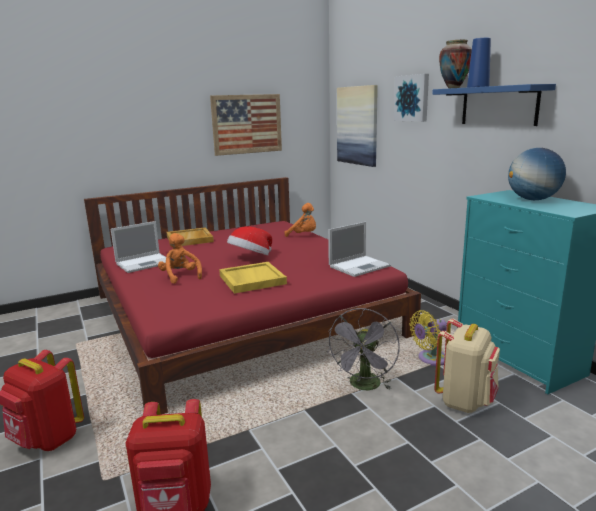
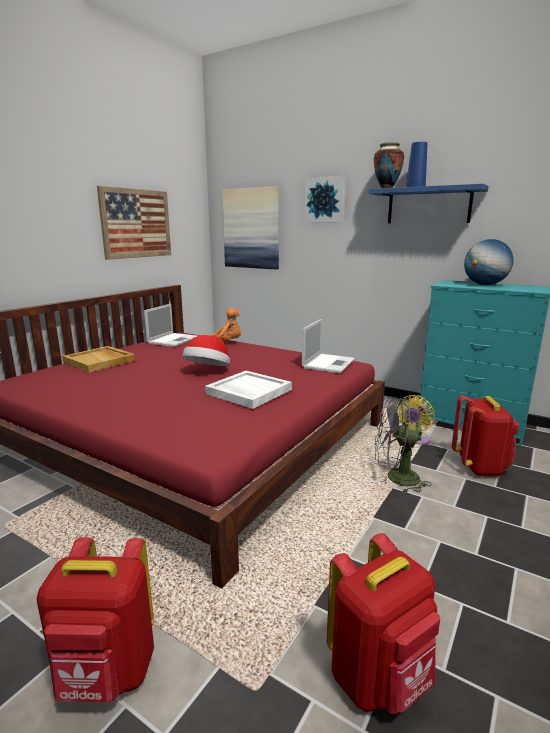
camera: 30 degrees left, 0 degrees up
laptop [111,221,166,273] -> laptop moved to [144,304,197,347]
orange plush toy [158,233,202,284] -> none
yellow tray [219,262,287,294] -> white tray [205,371,292,409]
grey fan [327,308,400,390] -> grey fan turned 105 degrees clockwise [375,396,432,493]
beige backpack [435,319,500,413] -> red backpack [452,395,520,477]

